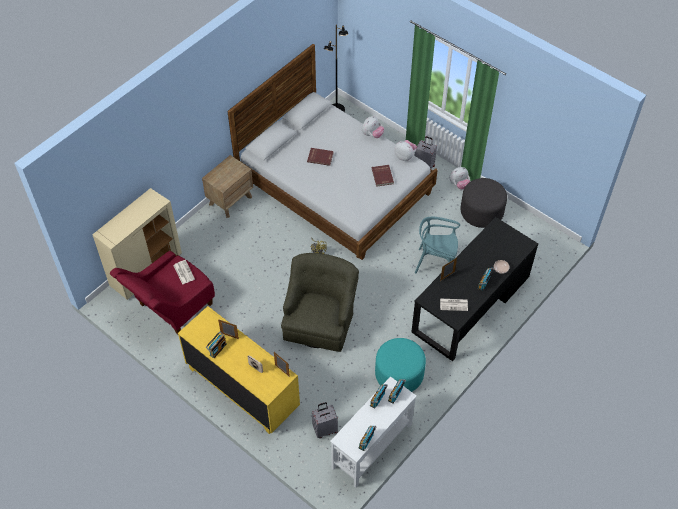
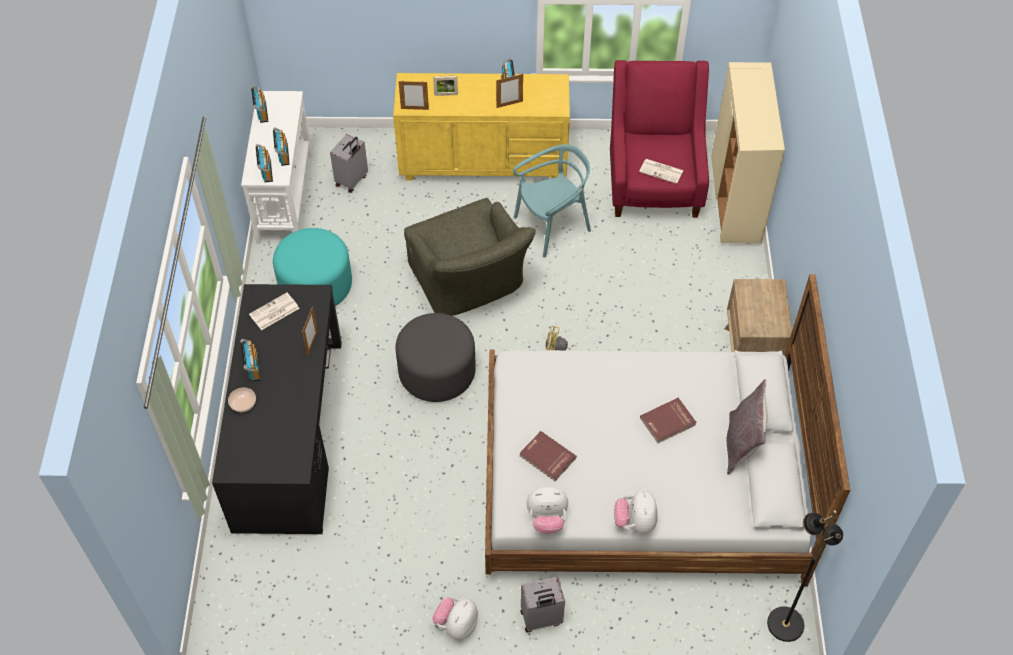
camera: 140 degrees right, 0 degrees up
turquoise chair [415,217,460,273] -> turquoise chair moved to [513,144,591,258]
grey ottoman [460,178,507,228] -> grey ottoman moved to [396,313,476,402]
none -> grey pillow [727,379,768,475]

